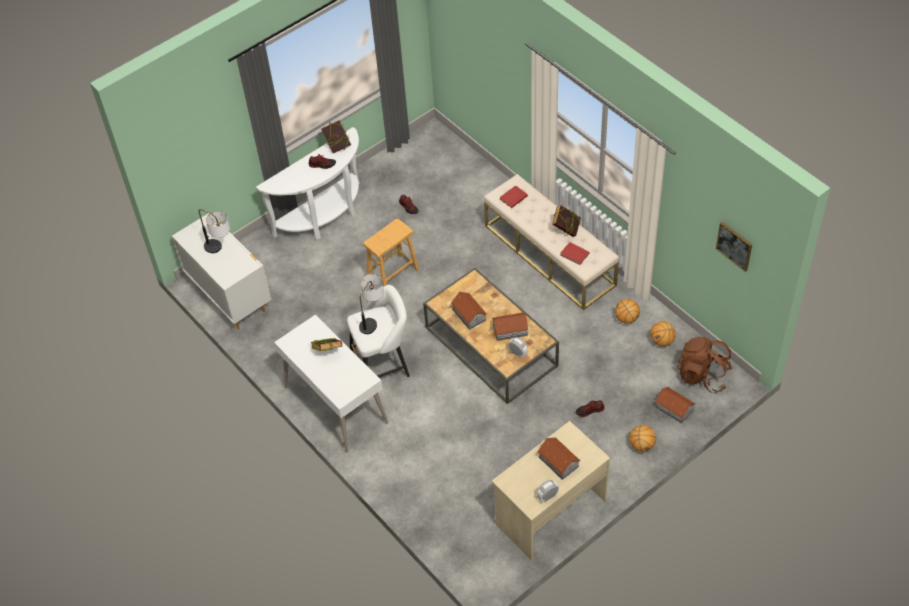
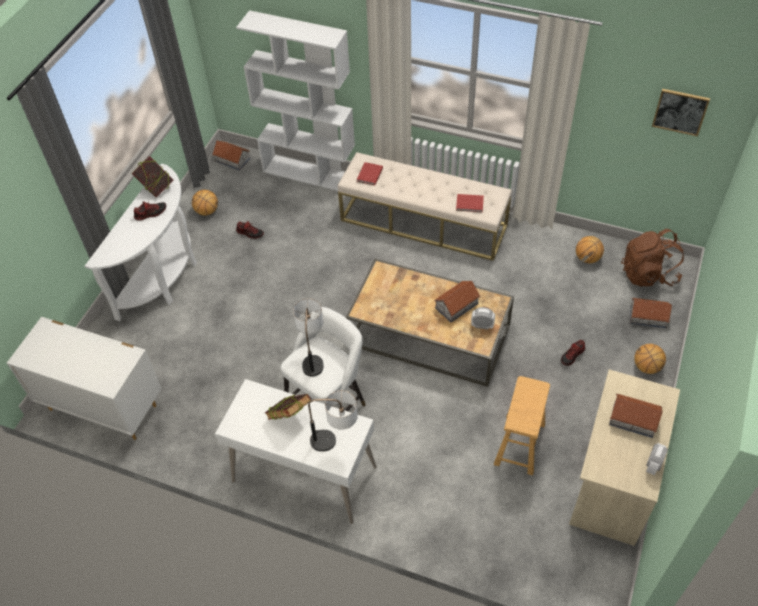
camera: 30 degrees left, 0 degrees up
table lamp [199,209,230,253] -> table lamp moved to [308,390,358,451]
brown stool [363,219,419,287] -> brown stool moved to [494,376,550,476]
toy house [451,292,487,330] -> toy house moved to [212,140,250,171]
book [552,205,581,237] -> none
basketball [615,299,640,324] -> basketball moved to [192,190,218,216]
none -> white bookcase [236,10,355,191]

